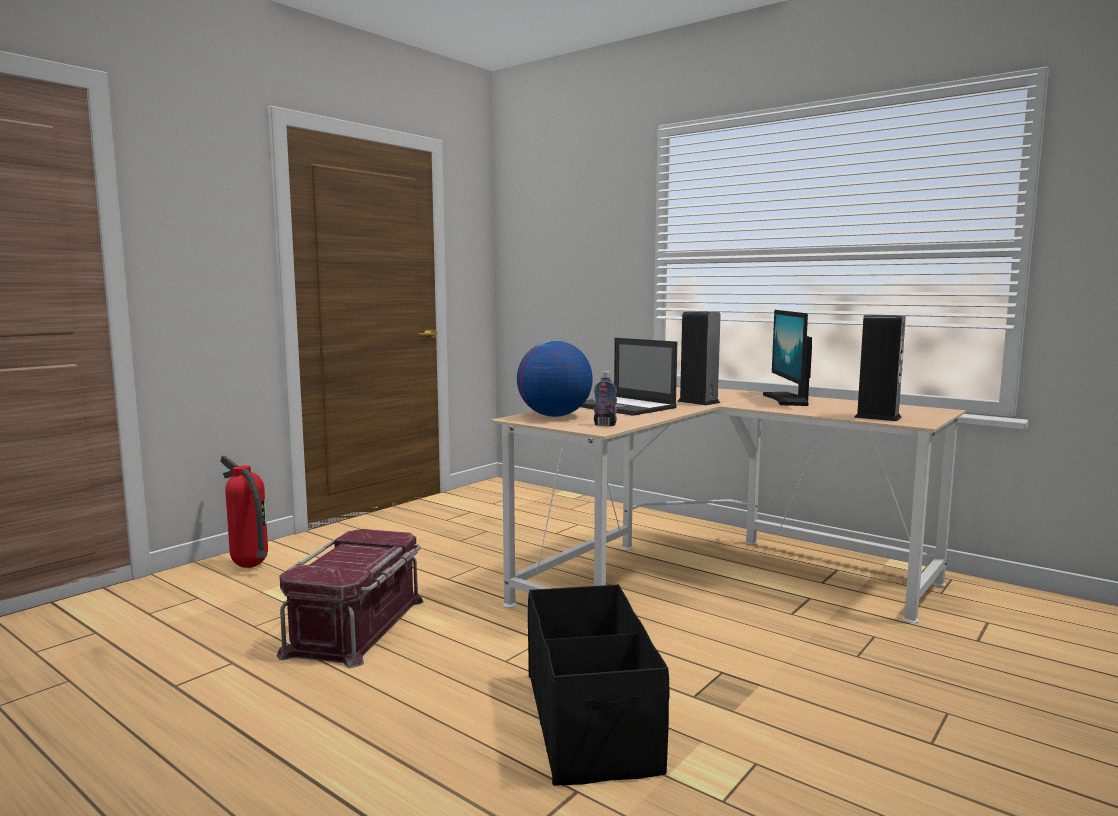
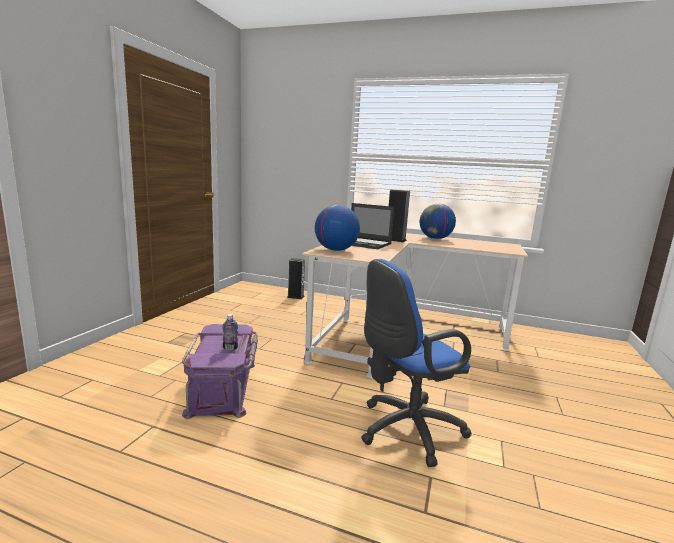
camera: 20 degrees left, 5 degrees up
fire extinguisher [220,456,268,568] -> none
red storage box [277,529,424,668] -> purple storage box [182,324,258,419]
black storage box [528,585,670,786] -> blue office chair [361,259,472,467]
bottle [594,371,617,426] -> bottle moved to [222,314,238,350]
monitor [763,310,812,406] -> globe [420,204,456,239]
speaker [854,315,906,421] -> speaker moved to [287,258,305,299]

